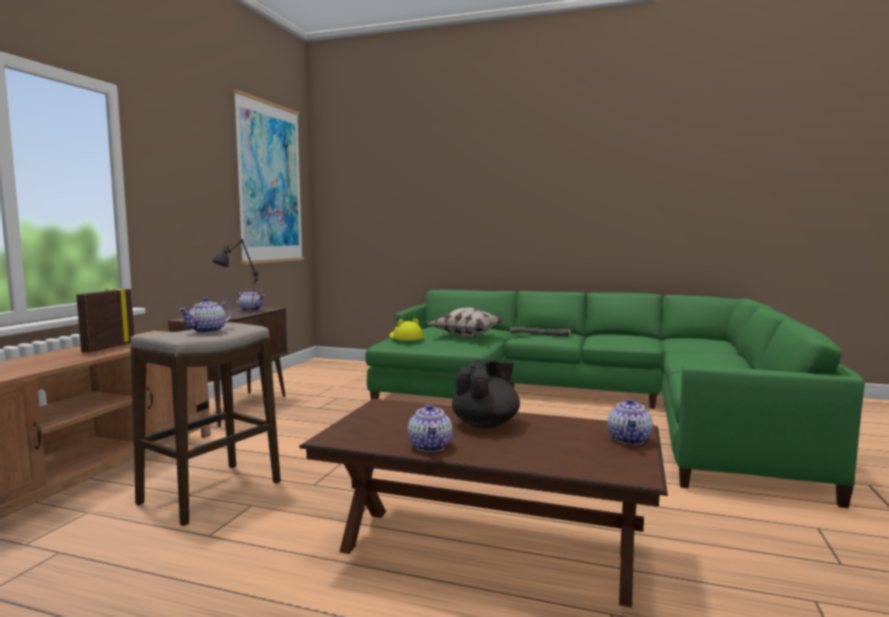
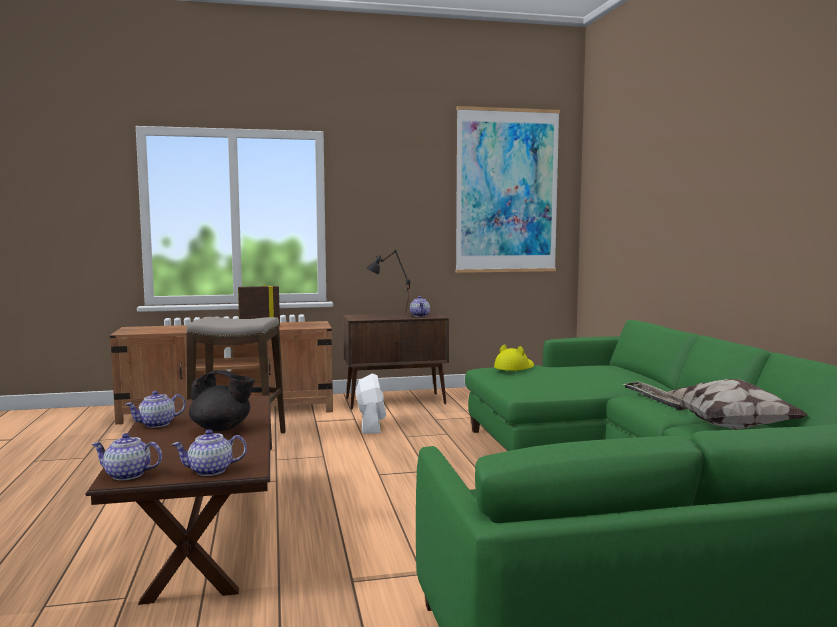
camera: 60 degrees right, 0 degrees up
teapot [178,297,233,333] -> teapot moved to [92,433,162,480]
pillow [429,307,503,337] -> pillow moved to [665,379,808,430]
none -> white fan [356,373,386,434]

